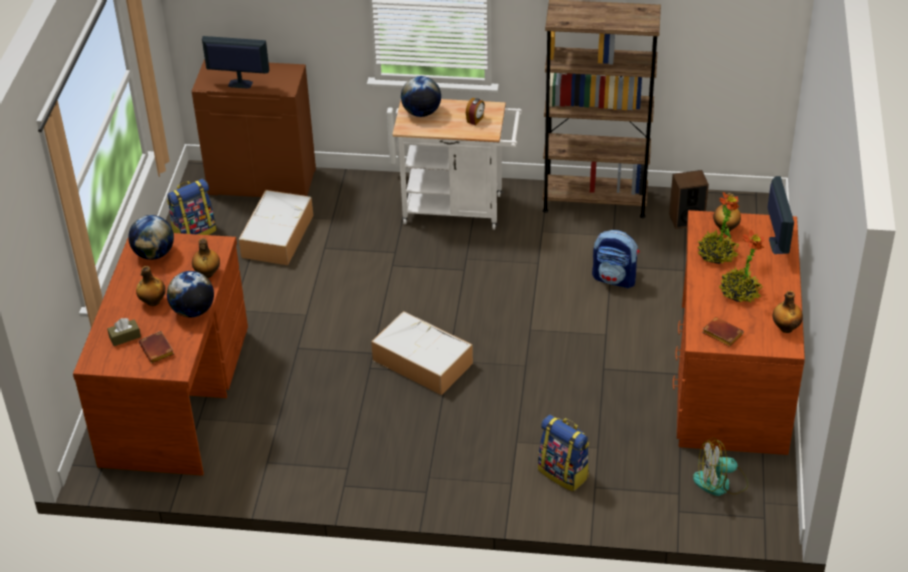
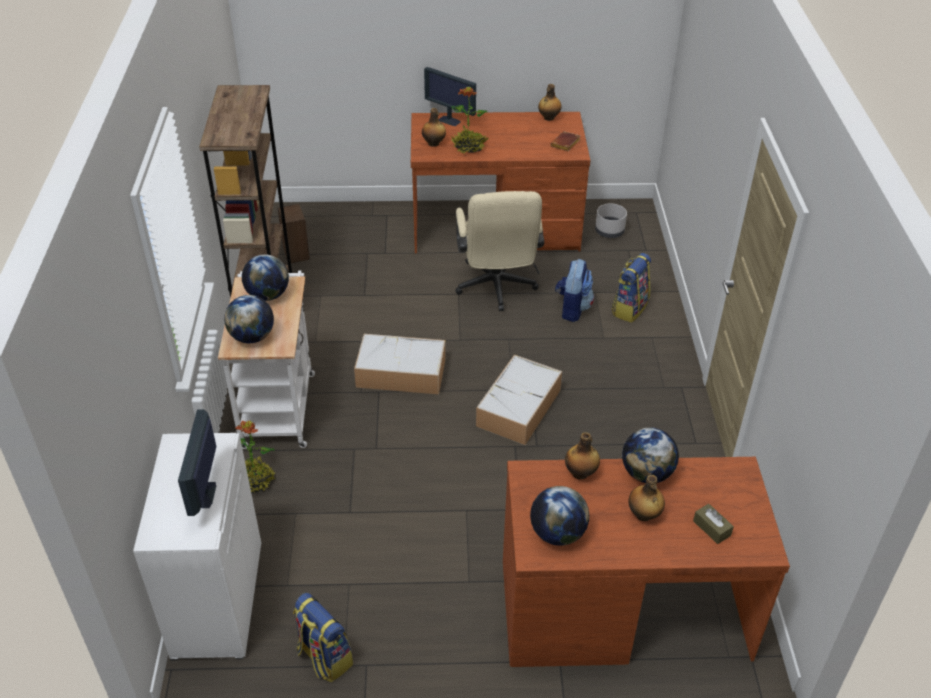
camera: 100 degrees left, 0 degrees up
brown book [139,331,174,364] -> none
brown cabinet [192,59,316,197] -> white cabinet [133,433,261,661]
storage box [239,190,313,265] -> storage box moved to [354,334,446,394]
alarm clock [466,98,485,125] -> globe [242,254,289,301]
backpack [592,230,639,288] -> backpack moved to [555,259,594,322]
fan [693,438,748,496] -> grey planter [595,204,627,238]
potted plant [719,229,764,303] -> potted plant moved to [235,421,275,493]
monitor [767,176,794,254] -> monitor turned 135 degrees counterclockwise [424,67,476,126]
none -> beige office chair [455,191,544,311]

